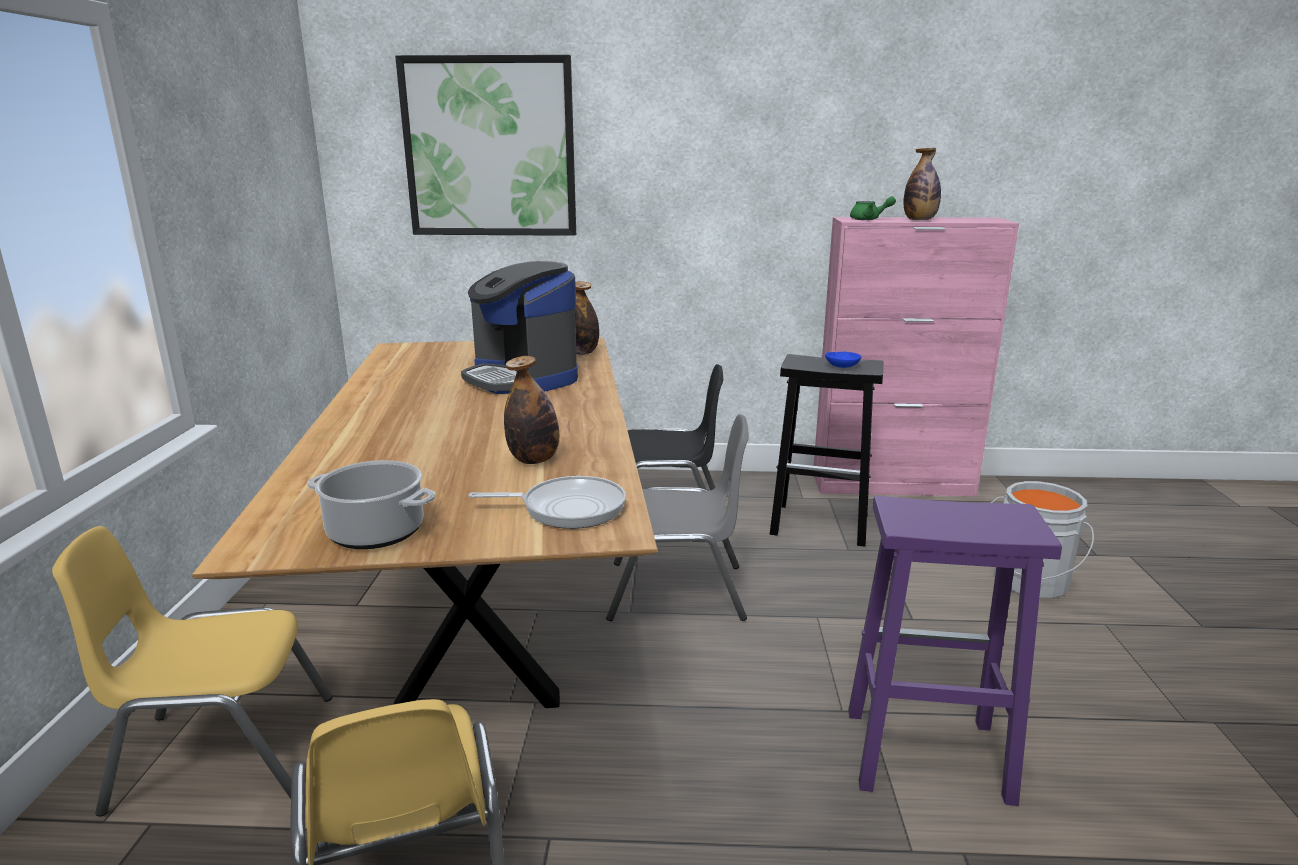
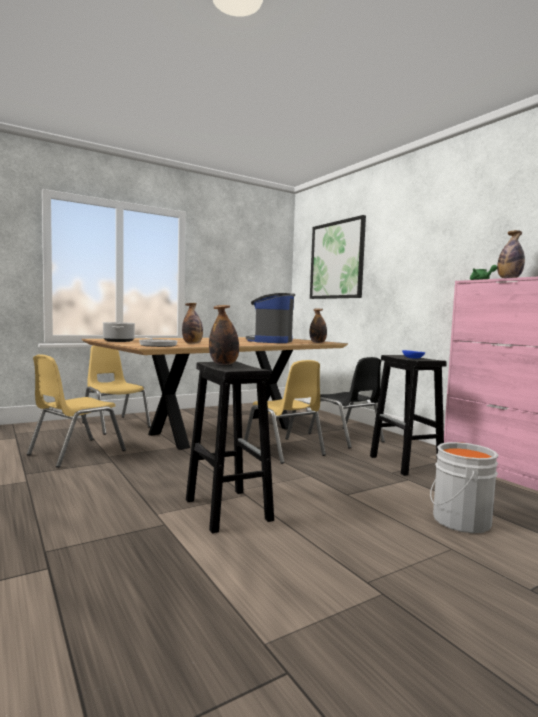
camera: 55 degrees right, 15 degrees down
grey chair [606,414,749,621] -> yellow chair [244,360,326,464]
purple stool [848,496,1062,806] -> black stool [186,361,274,533]
none -> bottle [209,305,239,365]

